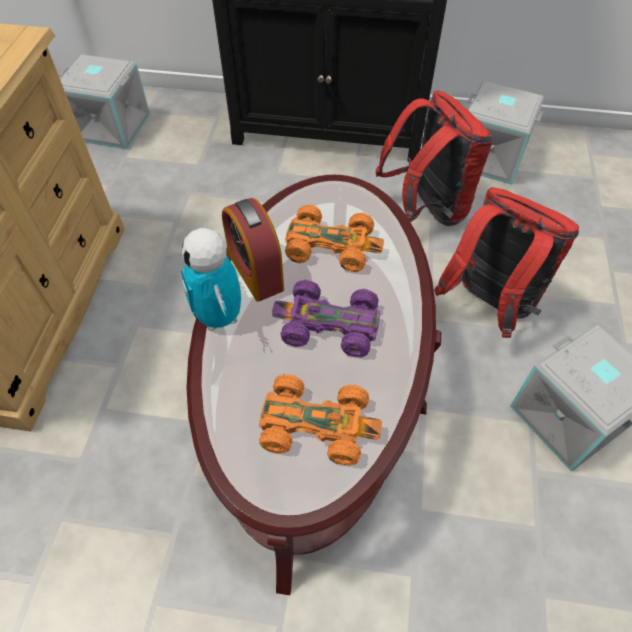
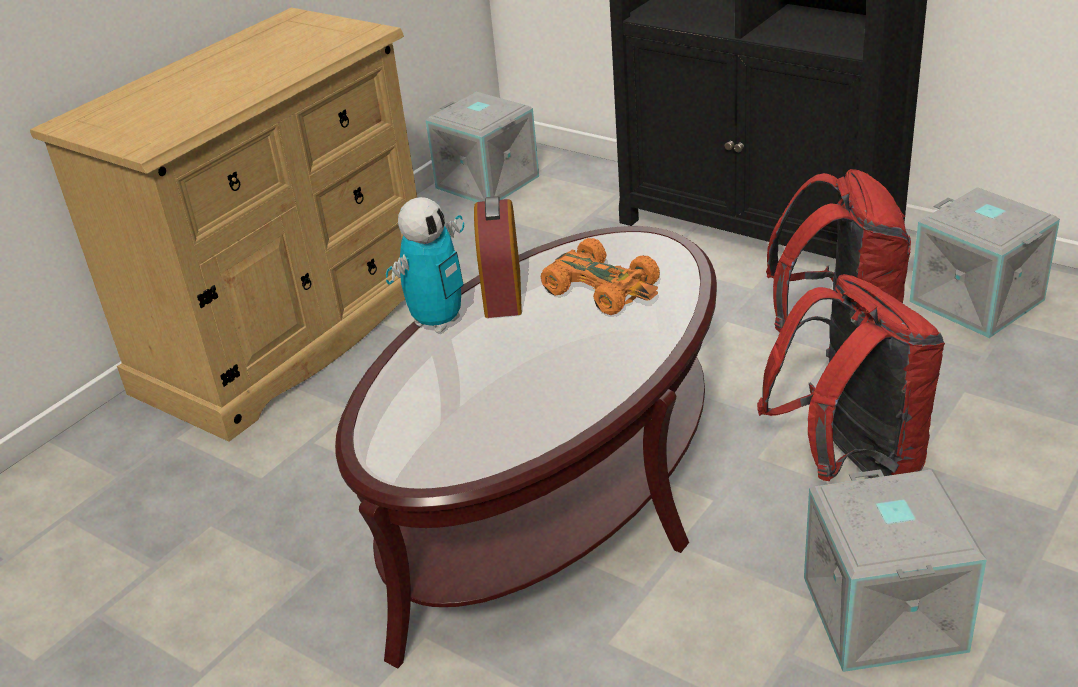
camera: 30 degrees right, 20 degrees down
toy robot [181,228,241,331] -> toy robot turned 150 degrees counterclockwise [386,197,464,333]
orange toy car [259,374,382,466] -> none
purple toy car [272,280,380,357] -> none

